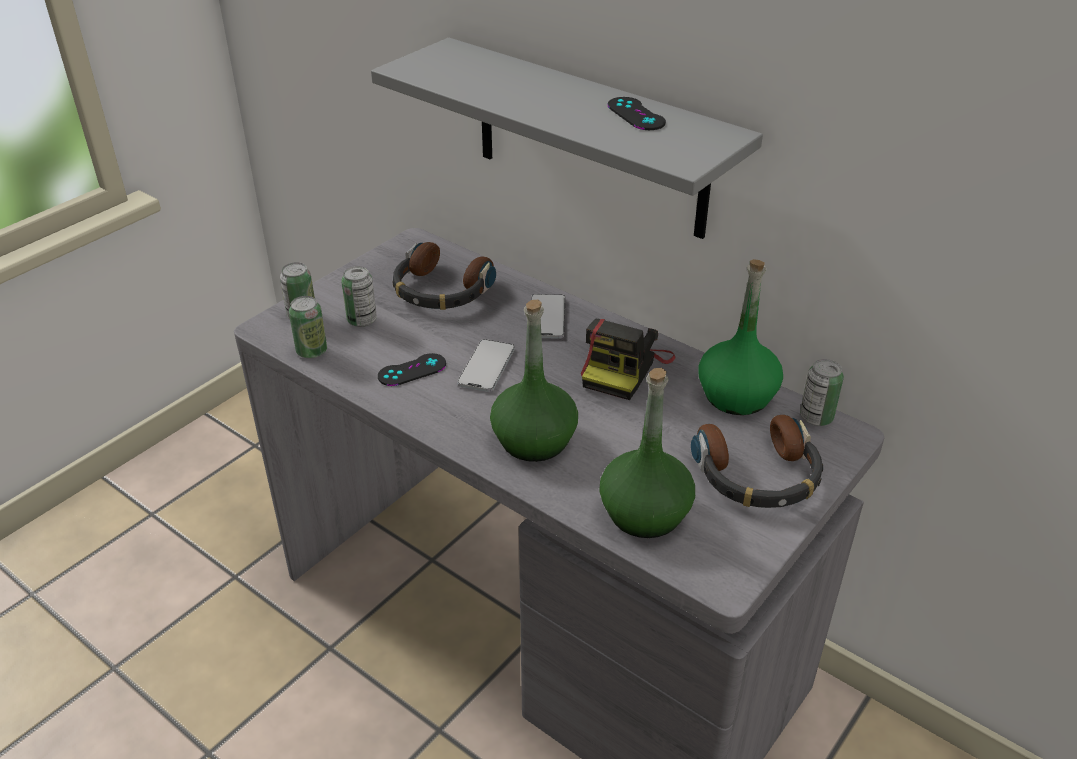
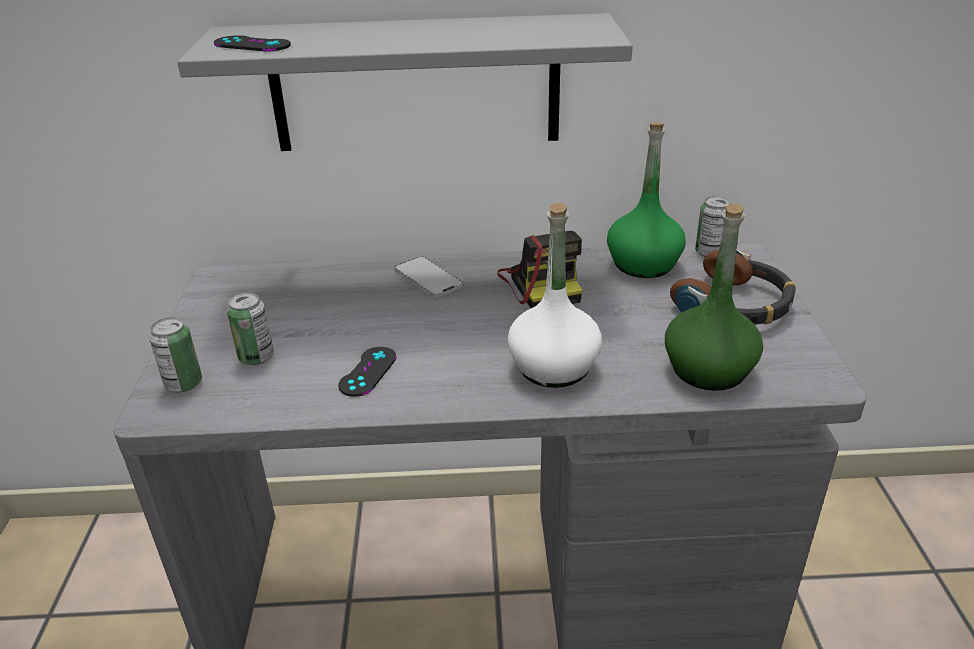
camera: 40 degrees left, 5 degrees down
can [289,296,327,359] -> none
headphones [392,242,496,310] -> none
phone [457,339,515,392] -> none
green bottle [490,300,578,462] -> white bottle [507,203,602,388]
black game controller [608,97,666,130] -> black game controller moved to [214,35,291,51]

